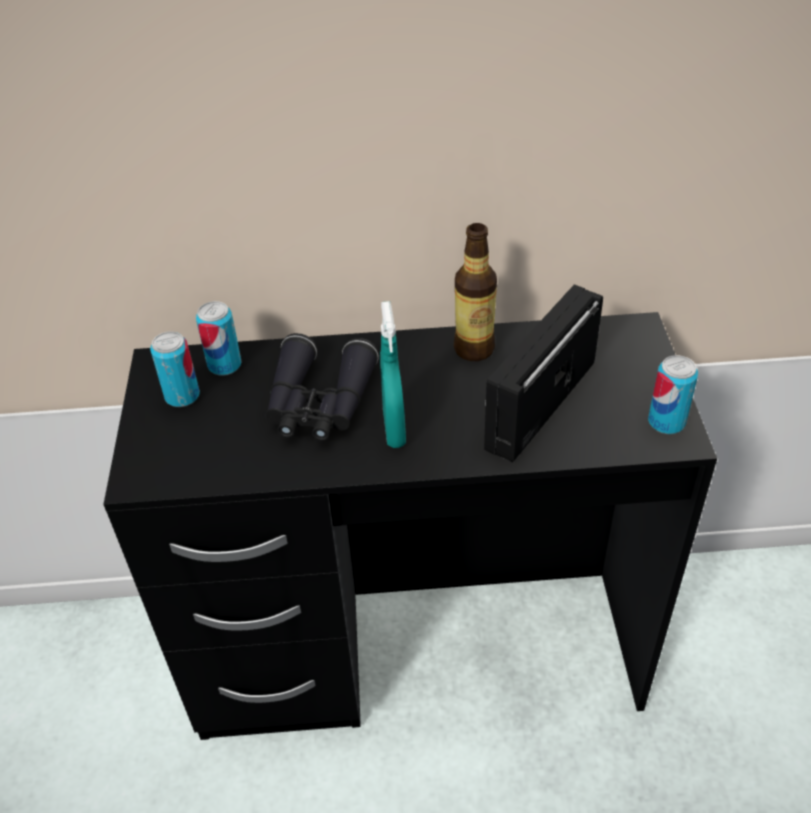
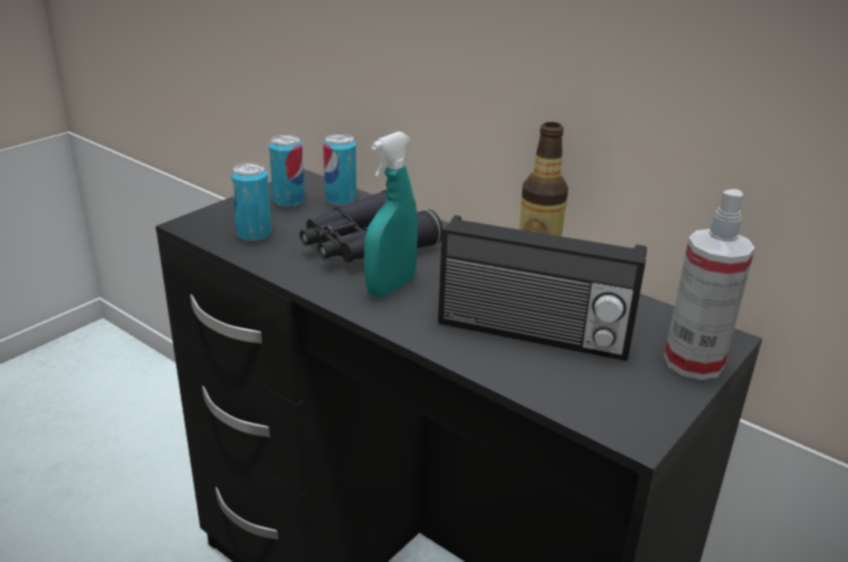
camera: 40 degrees right, 15 degrees down
radio [484,284,603,462] -> radio turned 150 degrees counterclockwise [438,215,647,361]
can [648,355,698,434] -> can moved to [231,163,272,241]
none -> spray bottle [664,189,755,380]

